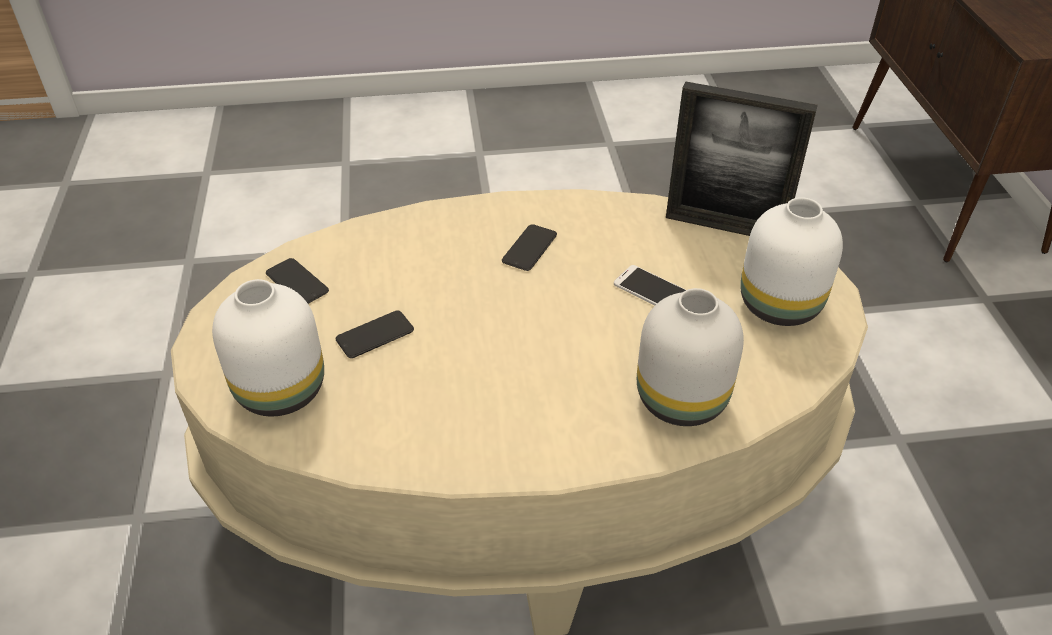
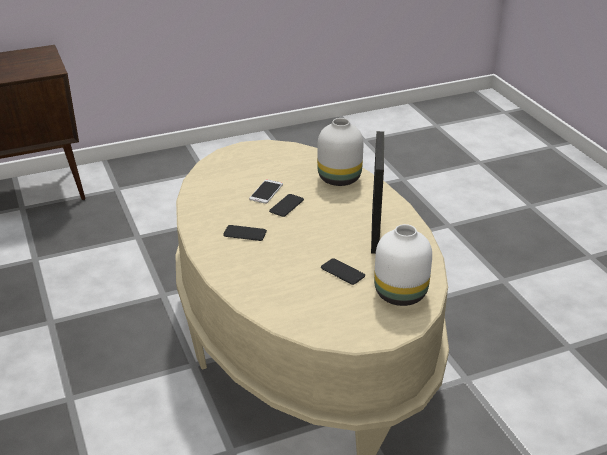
camera: 105 degrees left, 10 degrees down
phone [266,258,329,304] -> phone moved to [269,194,304,217]
picture frame [666,81,818,236] -> picture frame moved to [371,131,384,254]
white vase [740,197,843,326] -> none

